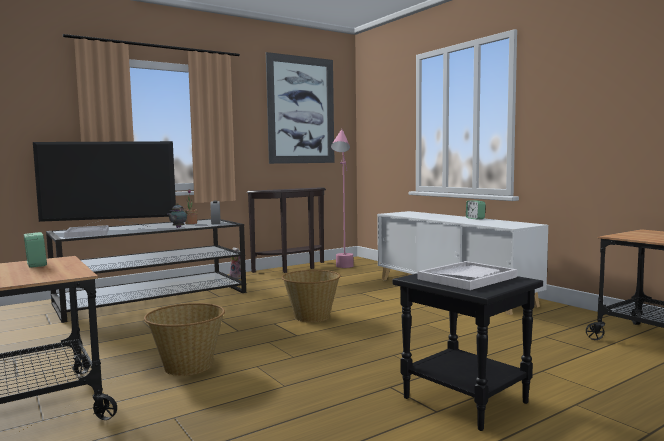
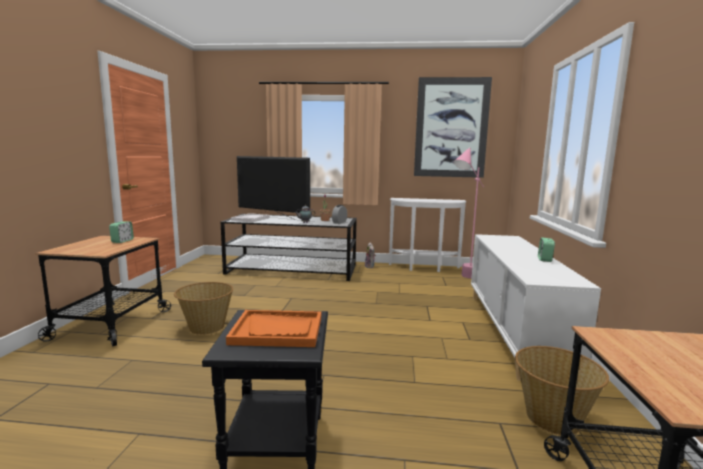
camera: 40 degrees right, 5 degrees up
brown console table [247,187,326,273] -> white console table [389,198,467,272]
basket [281,270,341,322] -> basket moved to [515,346,609,435]
white tray [418,261,517,290] -> orange tray [226,310,321,347]

